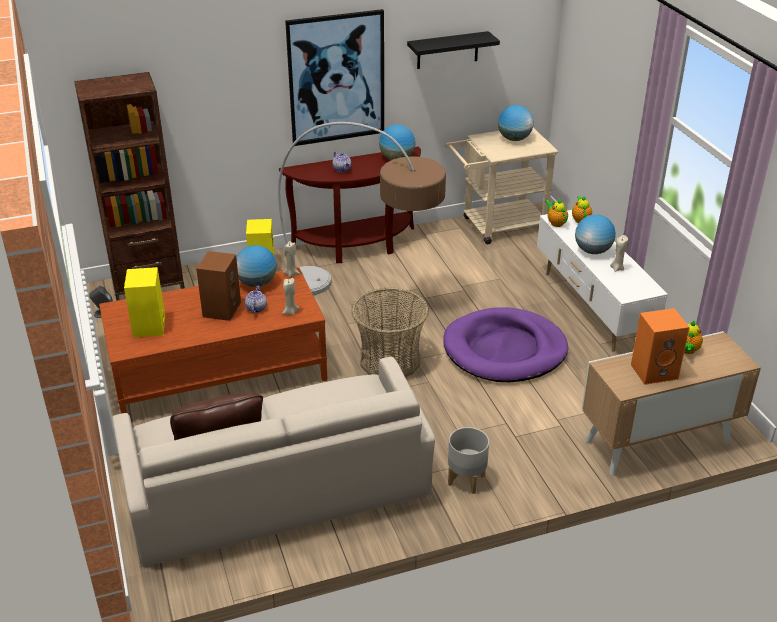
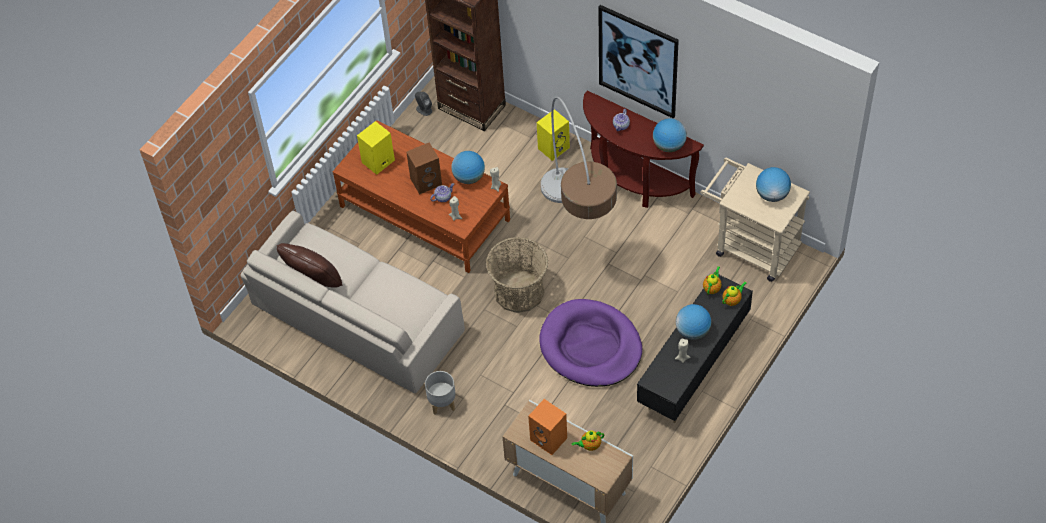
camera: 55 degrees right, 20 degrees up
black shelf [407,31,500,69] -> none
white tv stand [537,210,668,352] -> black tv stand [637,275,753,423]

